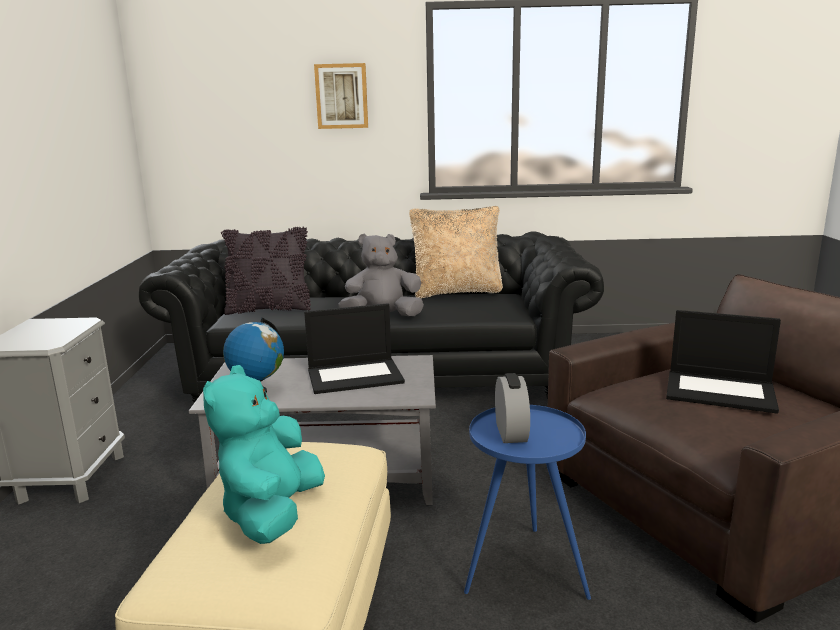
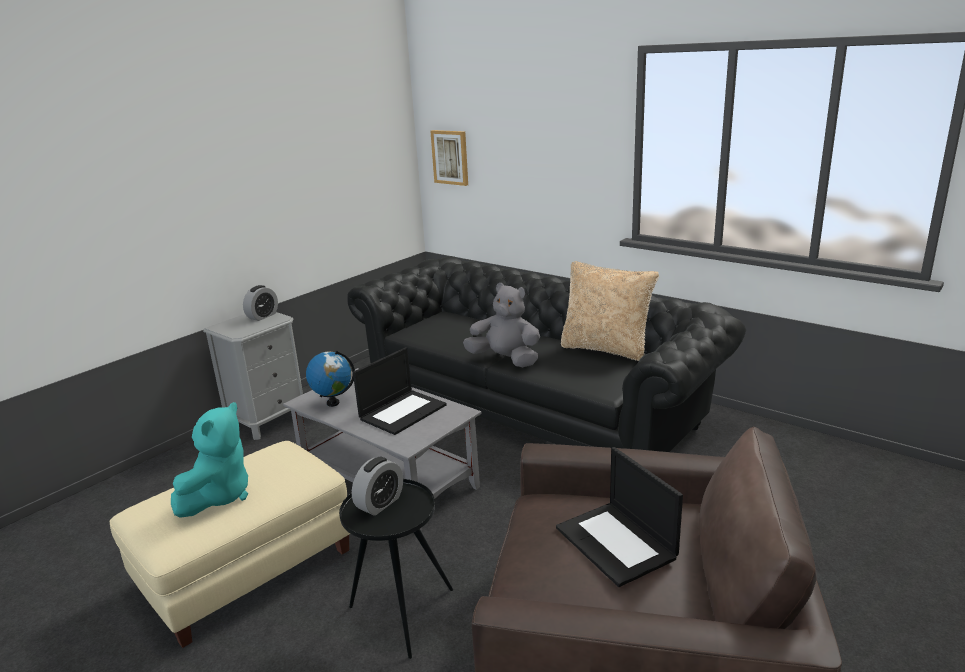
camera: 40 degrees right, 5 degrees up
turquoise plush toy [203,365,325,544] -> turquoise plush toy turned 150 degrees clockwise [171,402,248,518]
black pillow [221,227,311,315] -> none
laptop [304,303,405,394] -> laptop turned 75 degrees counterclockwise [353,347,447,435]
picture [314,63,368,129] -> picture moved to [430,130,468,186]
blue side table [464,405,591,600] -> black side table [339,479,453,659]
none -> alarm clock [243,285,278,321]

